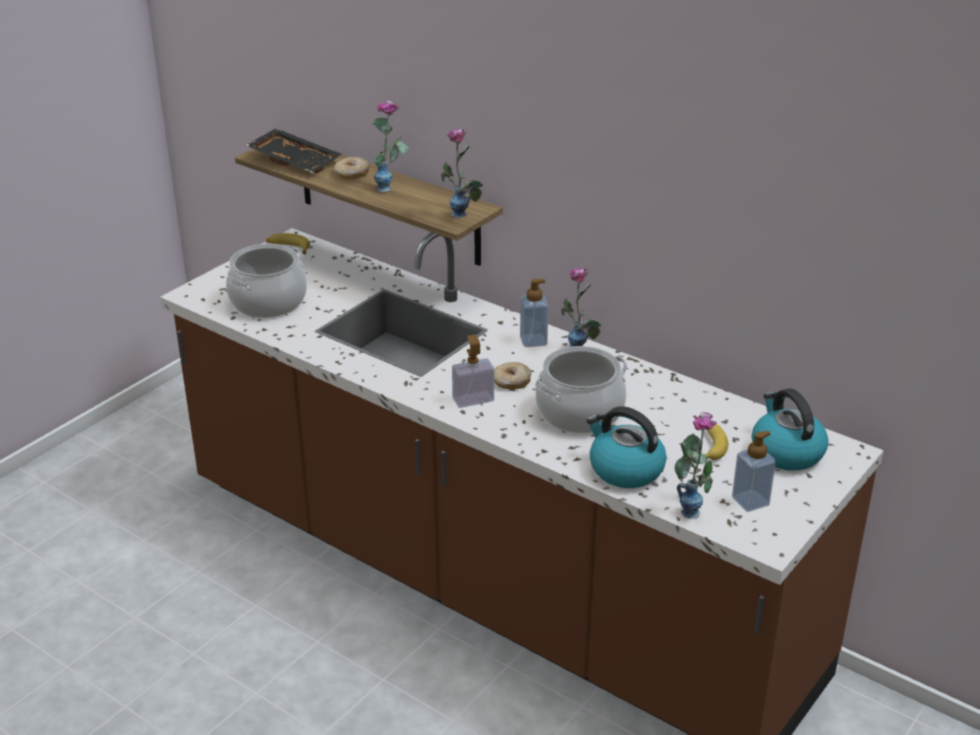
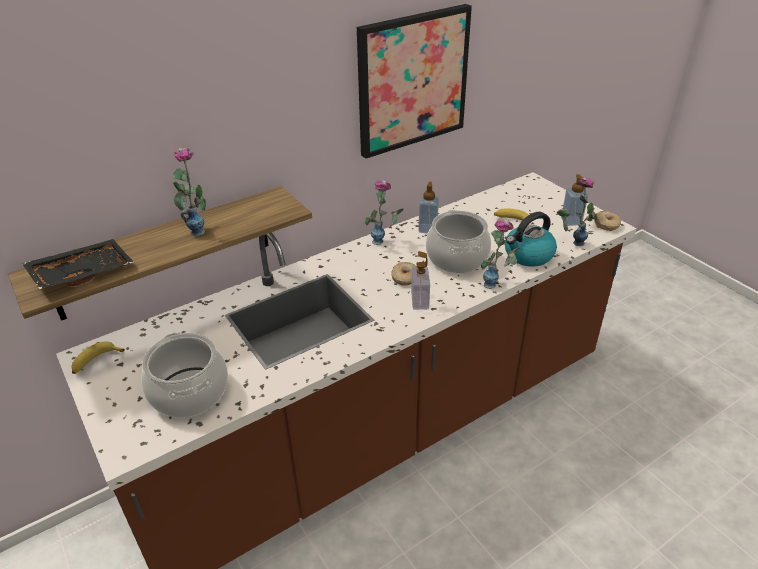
camera: 70 degrees left, 5 degrees up
donut [334,157,370,179] -> donut moved to [594,211,621,231]
vase [441,129,483,218] -> vase moved to [481,220,520,289]
soap dispenser [520,279,548,347] -> soap dispenser moved to [418,182,439,233]
kettle [752,388,828,471] -> none
none -> picture [357,4,472,159]

